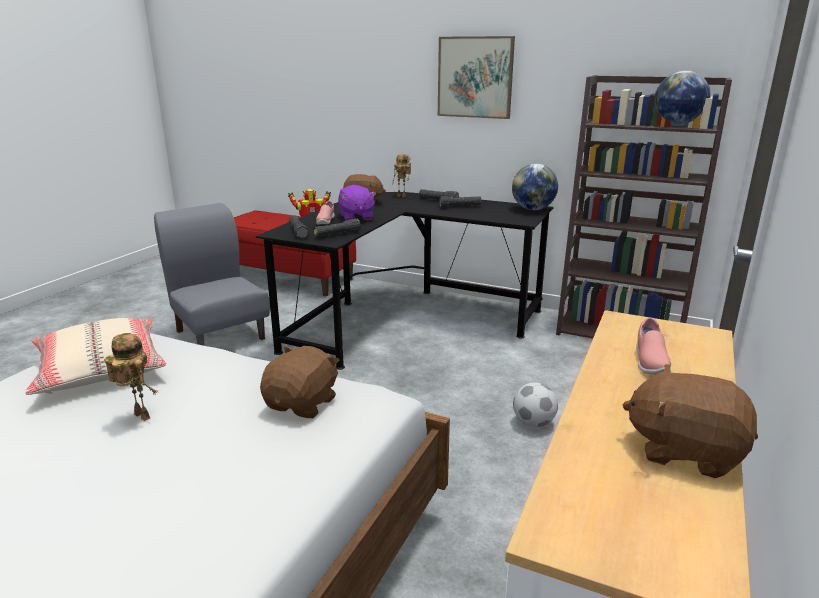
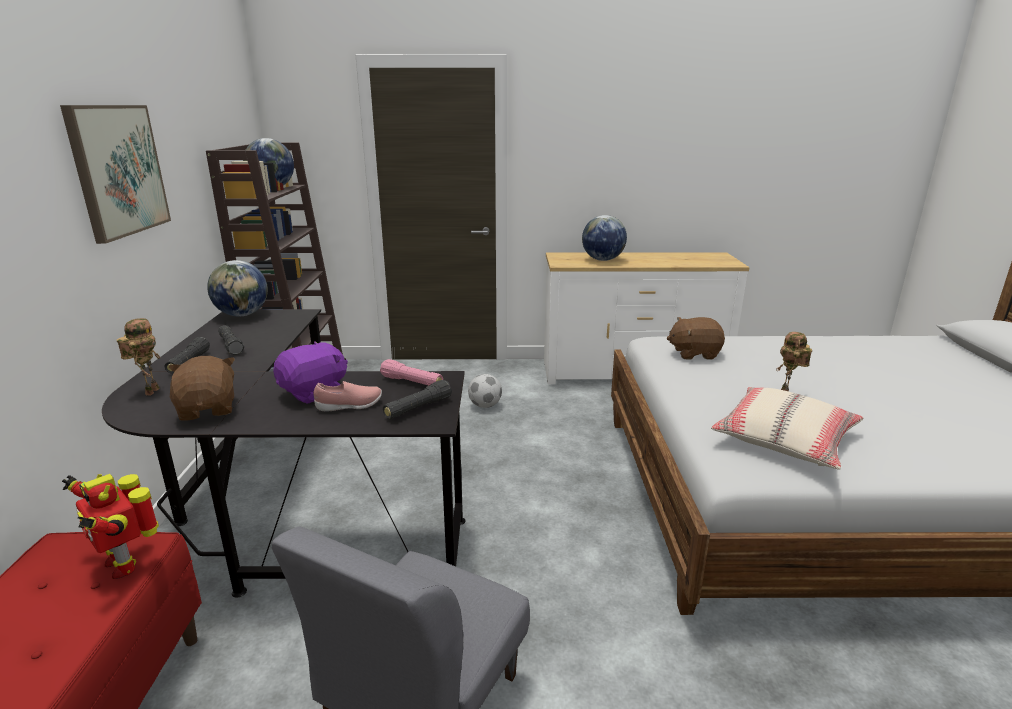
camera: 115 degrees left, 0 degrees up
black flashlight [313,218,361,237] -> pink flashlight [380,359,443,386]
brown plush toy [623,364,758,478] -> none
pink shoe [636,317,671,375] -> globe [582,215,627,261]

